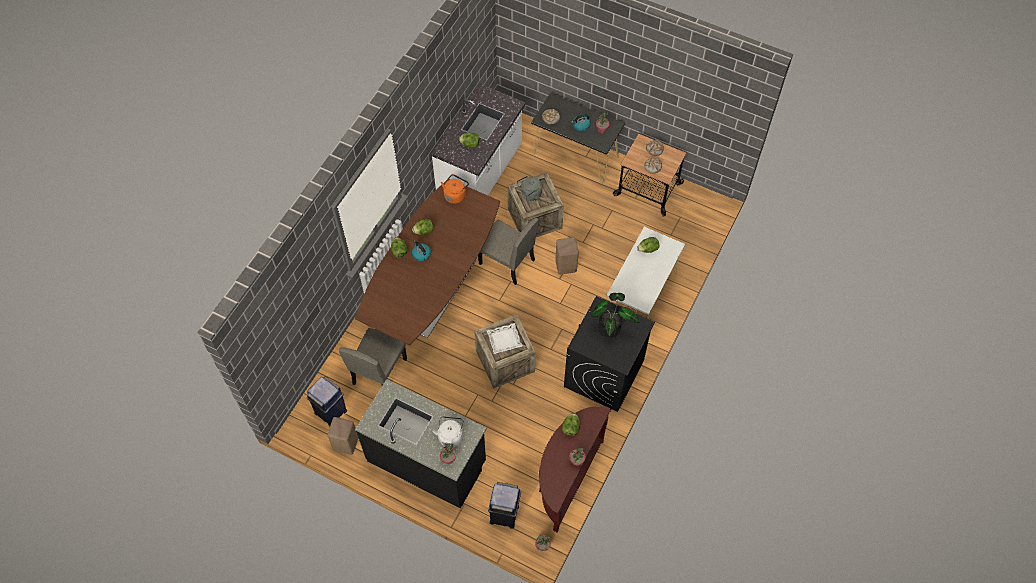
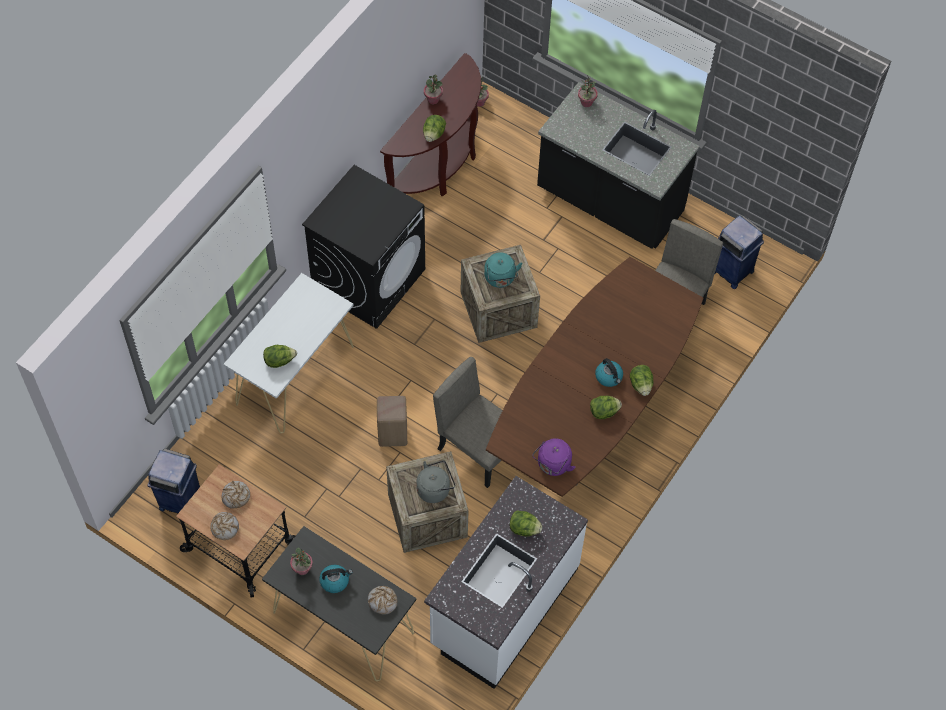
camera: 175 degrees left, 0 degrees up
beige stool [327,417,358,455] -> none
white kettle [432,416,464,448] -> none
orange kettle [441,174,469,204] -> purple kettle [533,438,575,476]
white tray [486,323,523,354] -> turquoise kettle [484,252,522,288]
blue trash can [488,482,521,529] -> blue trash can moved to [148,449,200,513]
potted plant [591,293,639,338] -> none

